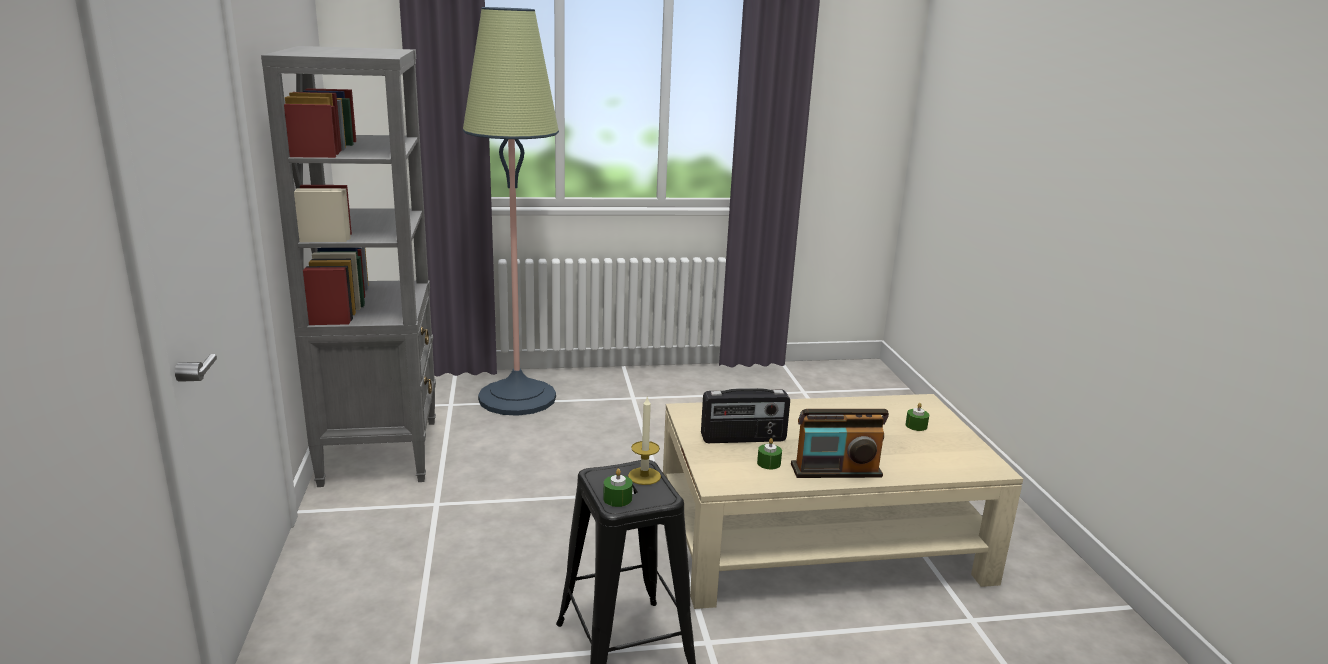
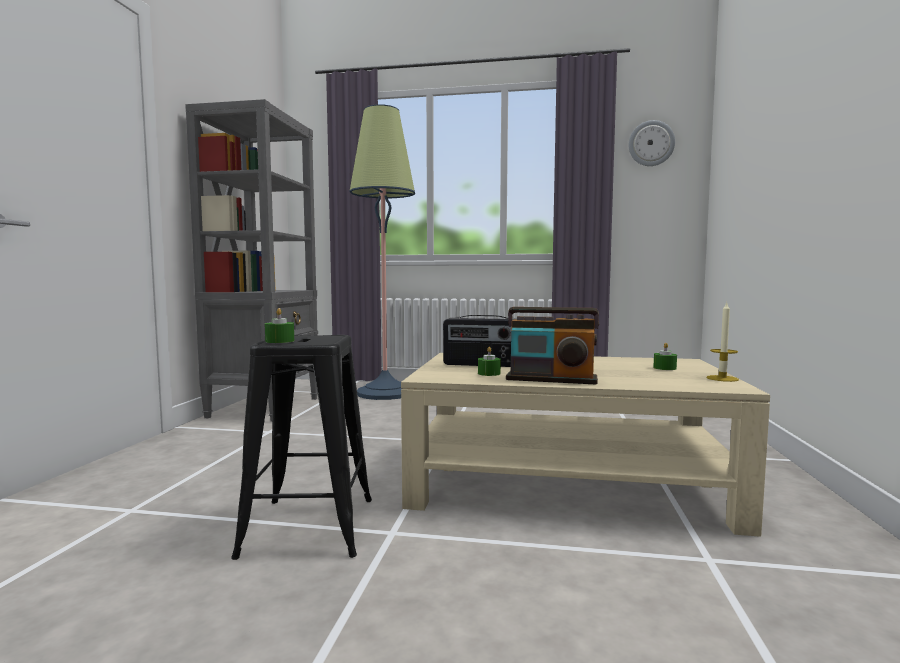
camera: 20 degrees right, 15 degrees down
candle [628,396,661,485] -> candle moved to [707,301,739,382]
none -> wall clock [629,120,675,166]

